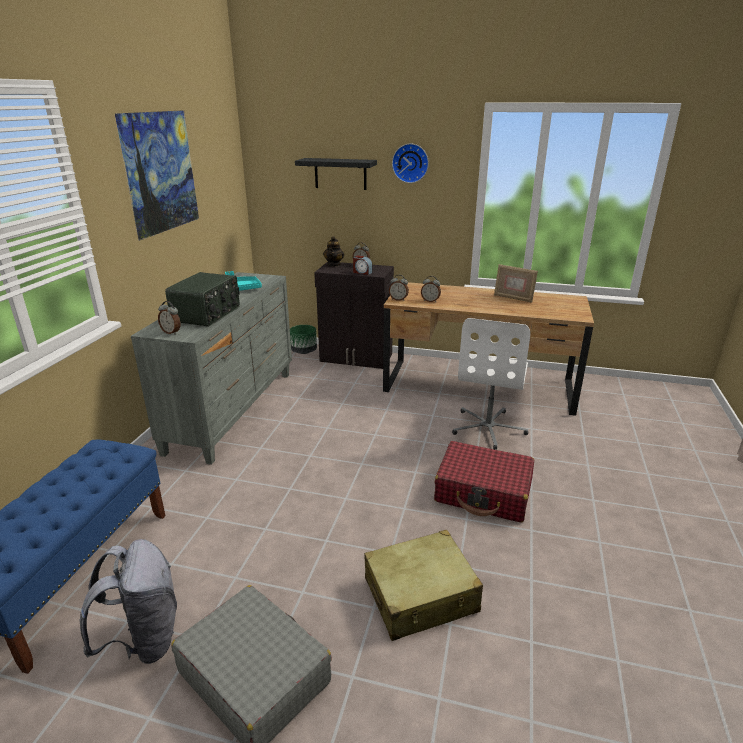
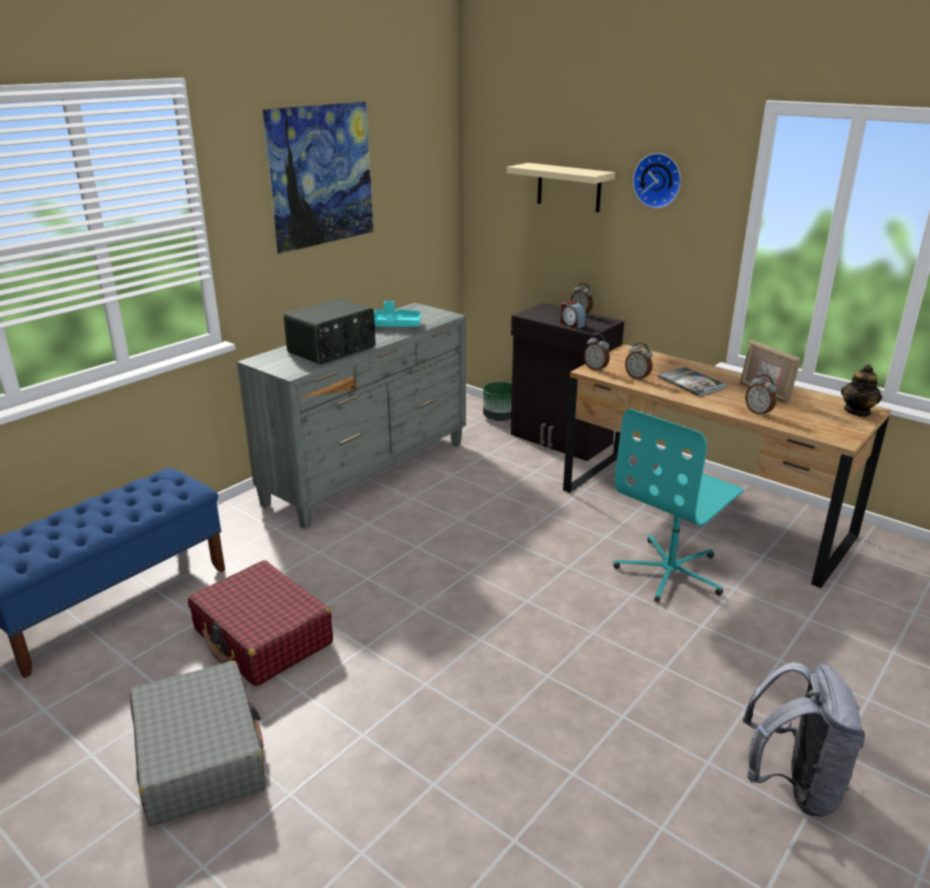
camera: 25 degrees right, 0 degrees up
grey backpack [80,539,177,664] -> grey backpack moved to [743,662,865,817]
alarm clock [158,301,180,335] -> alarm clock moved to [745,374,777,416]
black shelf [295,158,377,190] -> beige shelf [507,163,615,212]
teapot [323,236,344,266] -> teapot moved to [841,364,882,417]
beige suitcase [364,530,483,641] -> none
red suitcase [434,441,534,522] -> red suitcase moved to [188,560,333,686]
white office chair [452,318,530,450] -> turquoise office chair [613,409,744,603]
none -> book [658,367,728,396]

